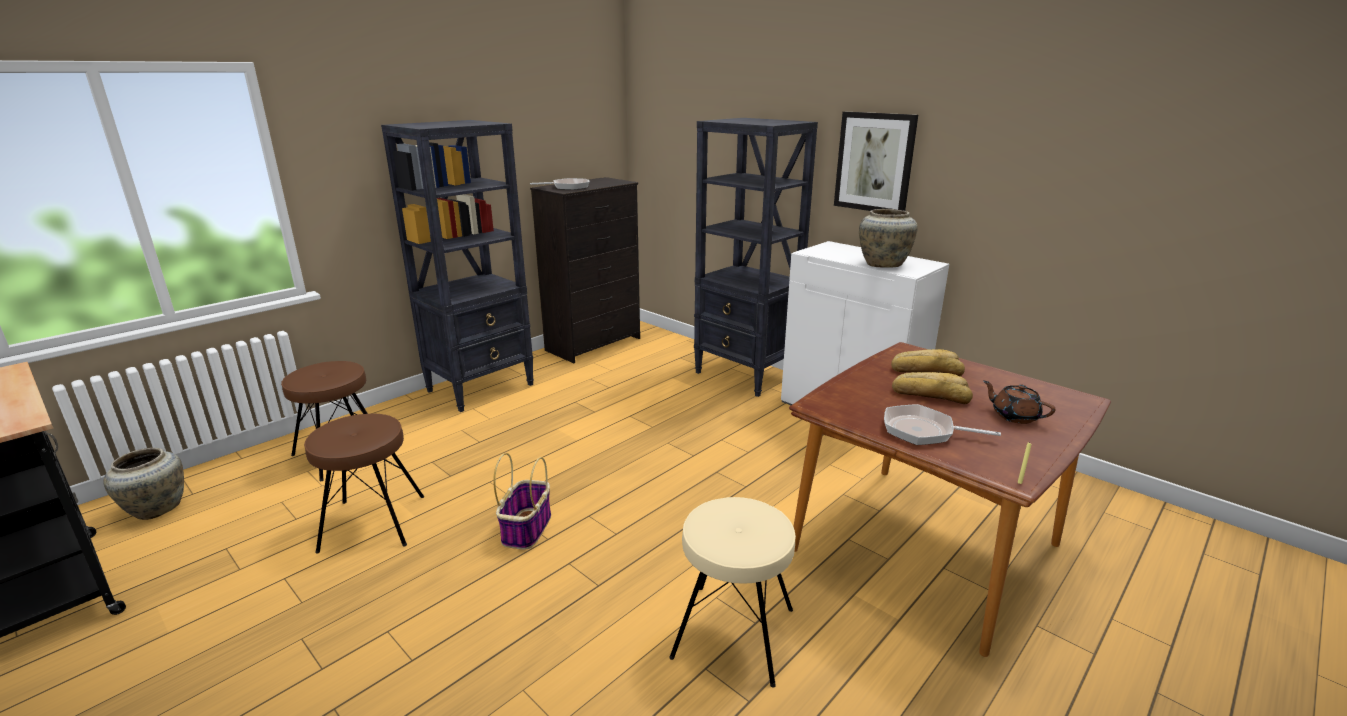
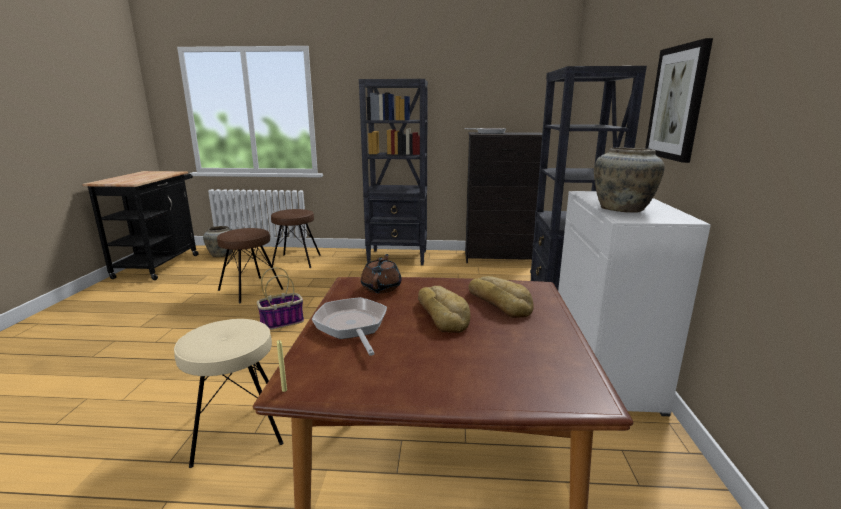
camera: 50 degrees right, 5 degrees down
brown teapot [983,380,1055,424] -> brown teapot moved to [361,254,401,293]

